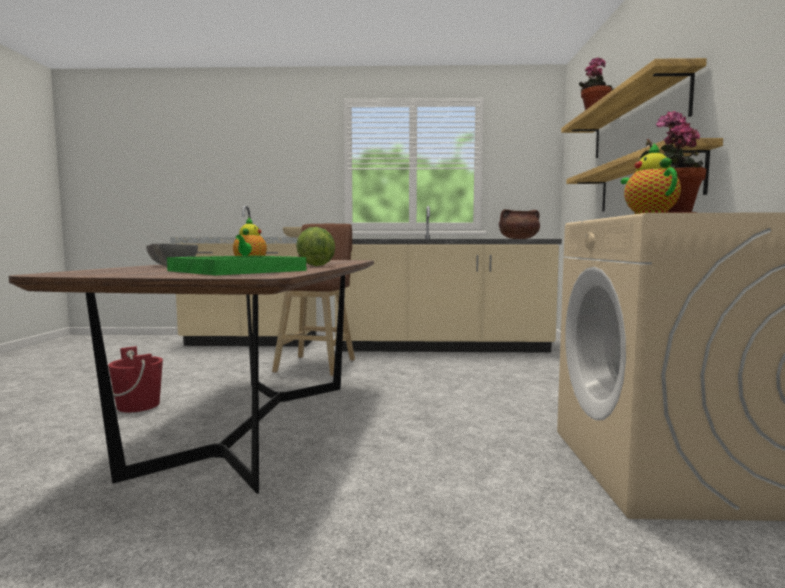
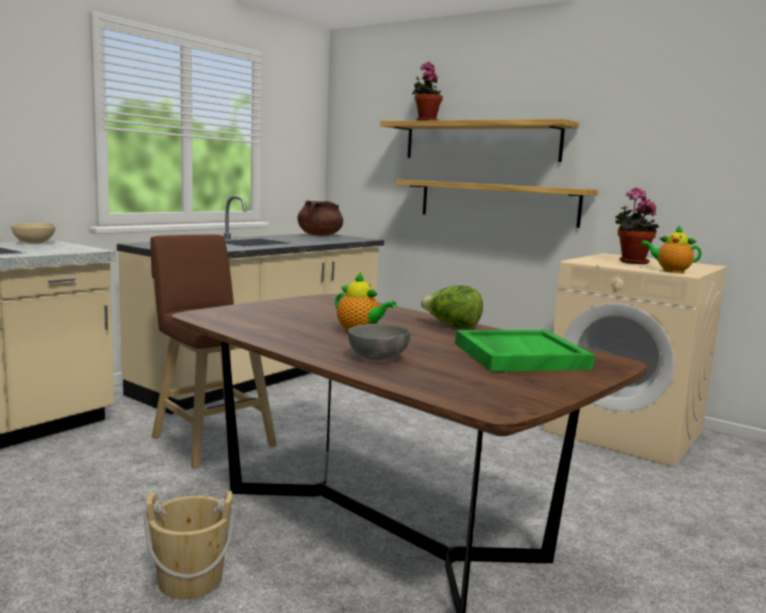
camera: 55 degrees left, 5 degrees up
red bucket [108,346,163,412] -> beige bucket [144,491,235,599]

